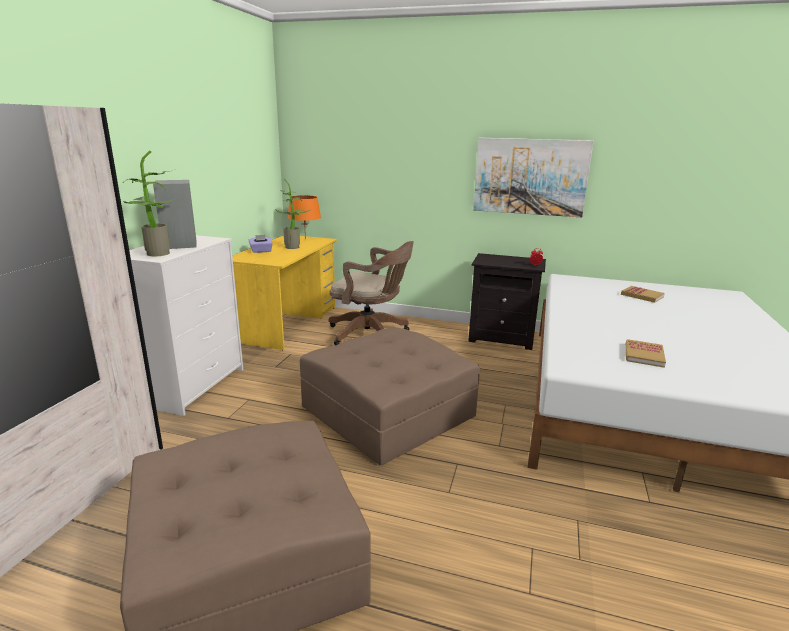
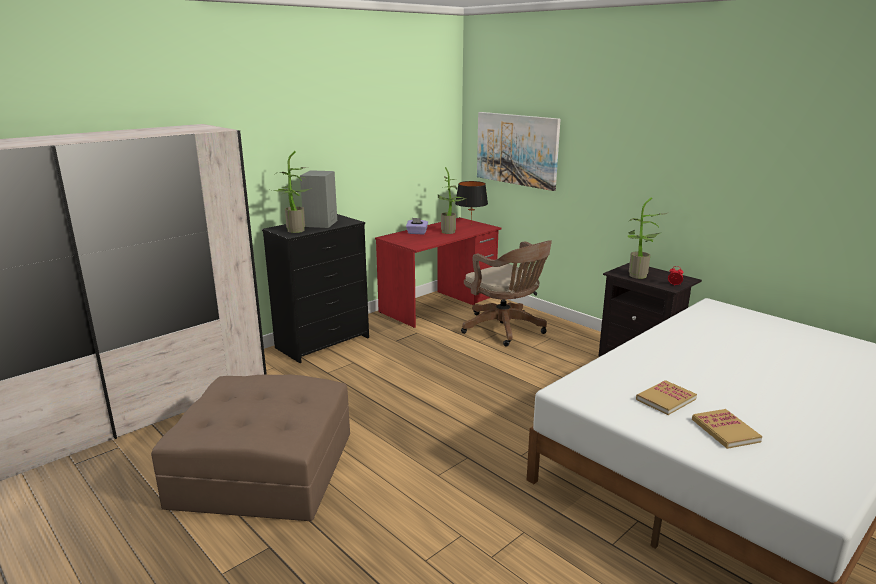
camera: 30 degrees right, 0 degrees up
white dresser [129,235,243,416] -> black dresser [262,214,369,363]
yellow desk [232,235,337,350] -> red desk [375,217,501,328]
orange table lamp [288,195,321,239] -> black table lamp [455,181,488,222]
brown ottoman [300,327,480,465] -> none
picture [473,138,594,217] -> picture moved to [477,112,561,191]
book [621,286,665,303] -> book moved to [692,409,762,449]
none -> potted plant [628,197,669,279]

